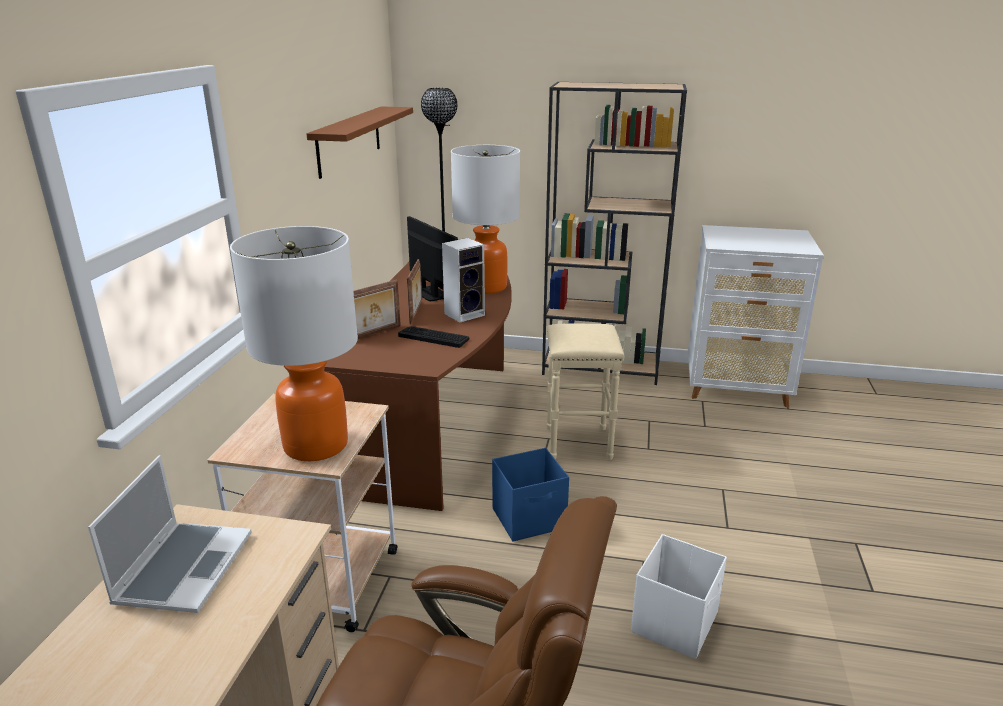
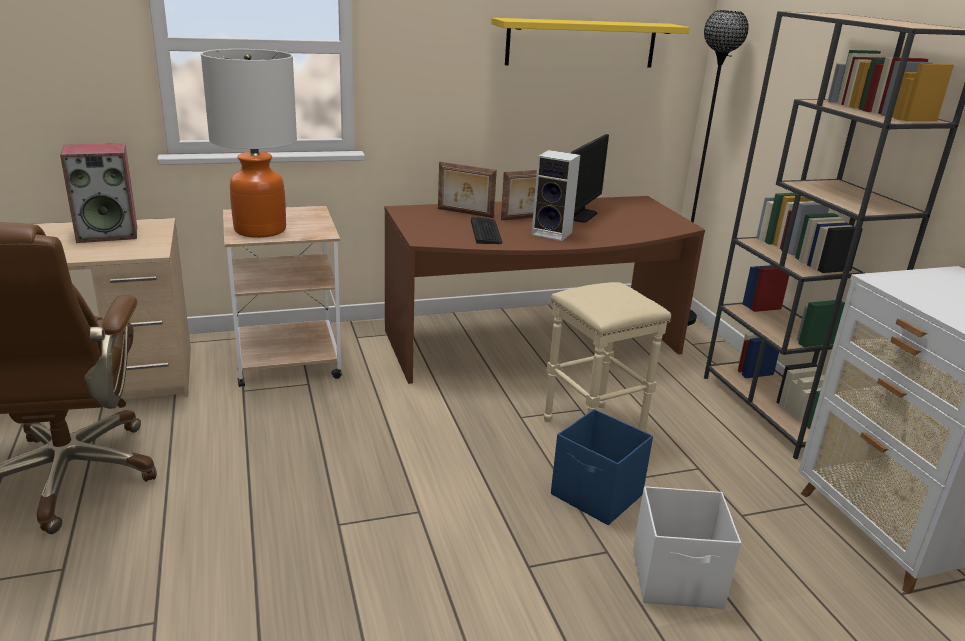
camera: 60 degrees right, 0 degrees up
laptop [88,455,252,613] -> speaker [60,143,137,243]
brown shelf [307,106,413,179] -> yellow shelf [491,18,690,68]
table lamp [451,145,520,294] -> none
blue storage box [492,448,569,542] -> blue storage box moved to [551,409,653,525]
white storage box [631,534,727,659] -> white storage box moved to [633,486,741,609]

